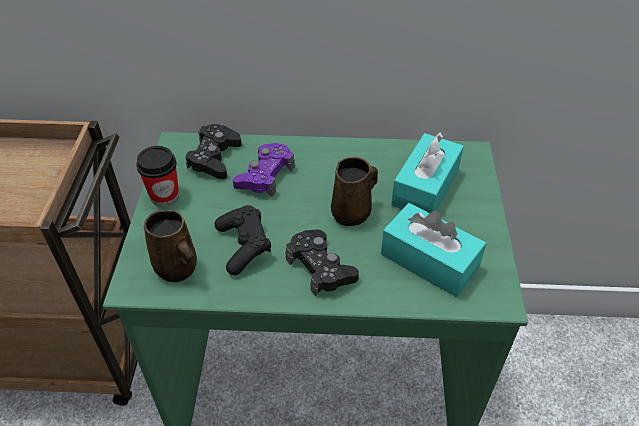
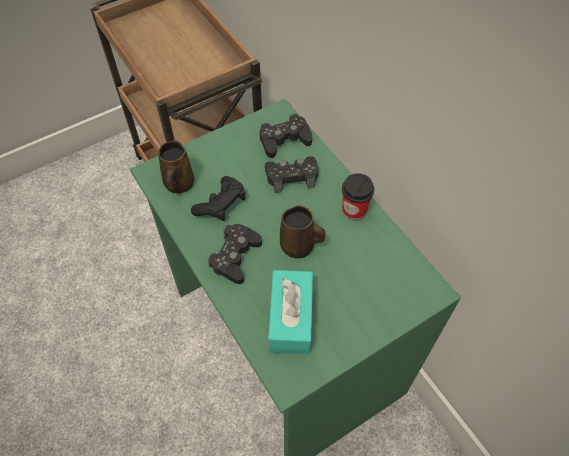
camera: 55 degrees right, 10 degrees up
cup [136,146,179,206] -> cup moved to [342,173,374,221]
purple game controller [233,143,295,197] -> black game controller [265,156,319,193]
turquoise tissue box [391,132,464,213] -> none

